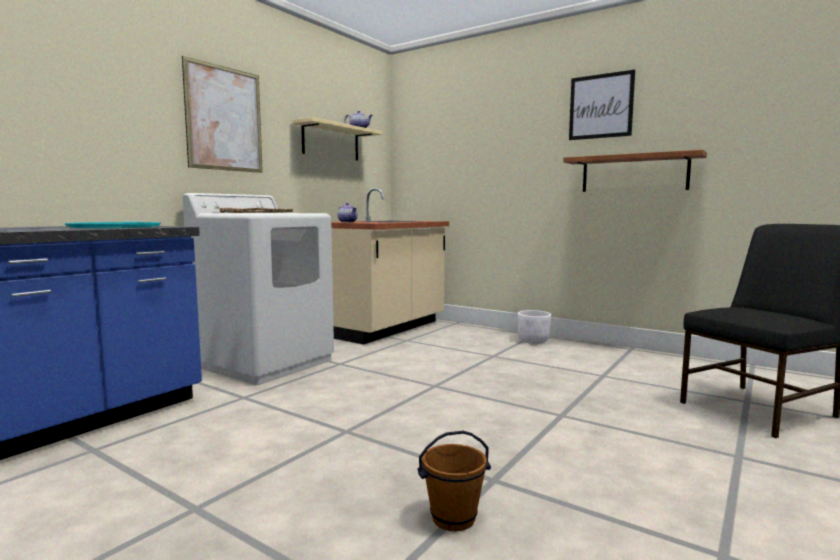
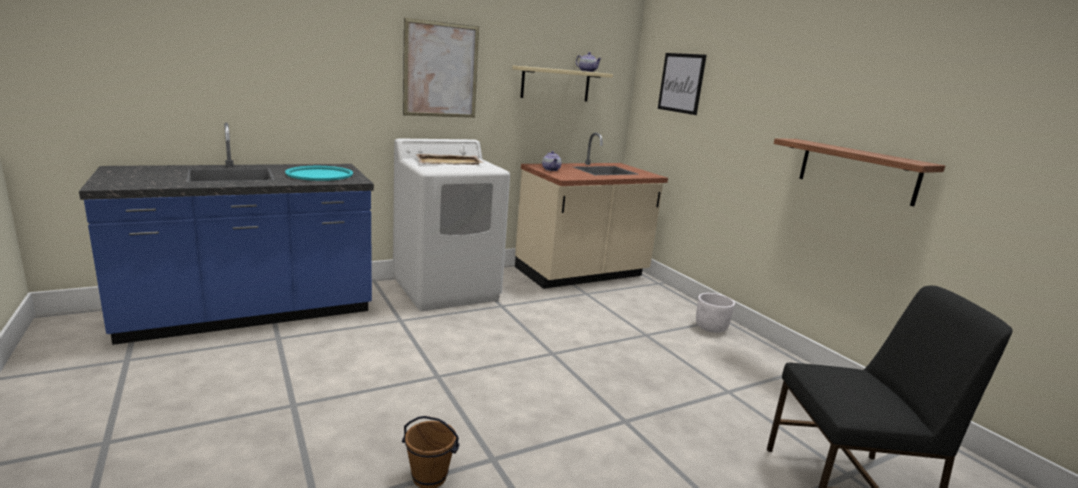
camera: 25 degrees right, 10 degrees up
picture [569,70,635,140] -> picture moved to [658,53,707,115]

